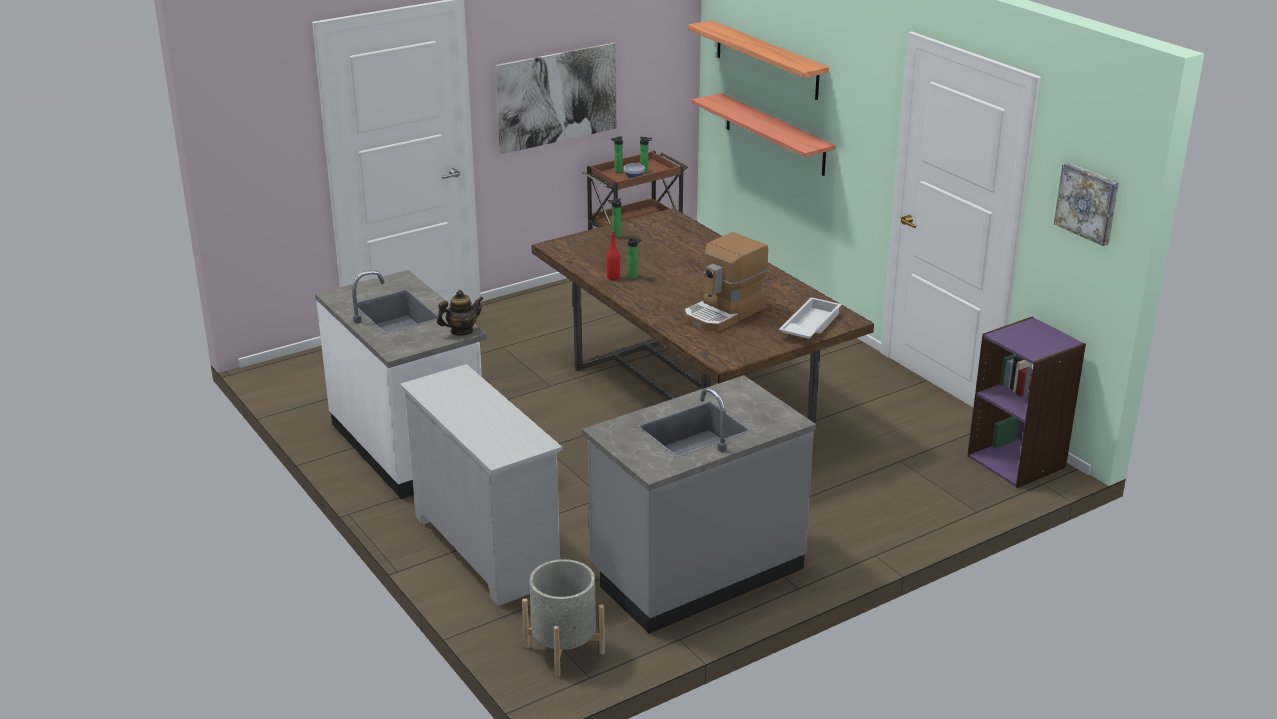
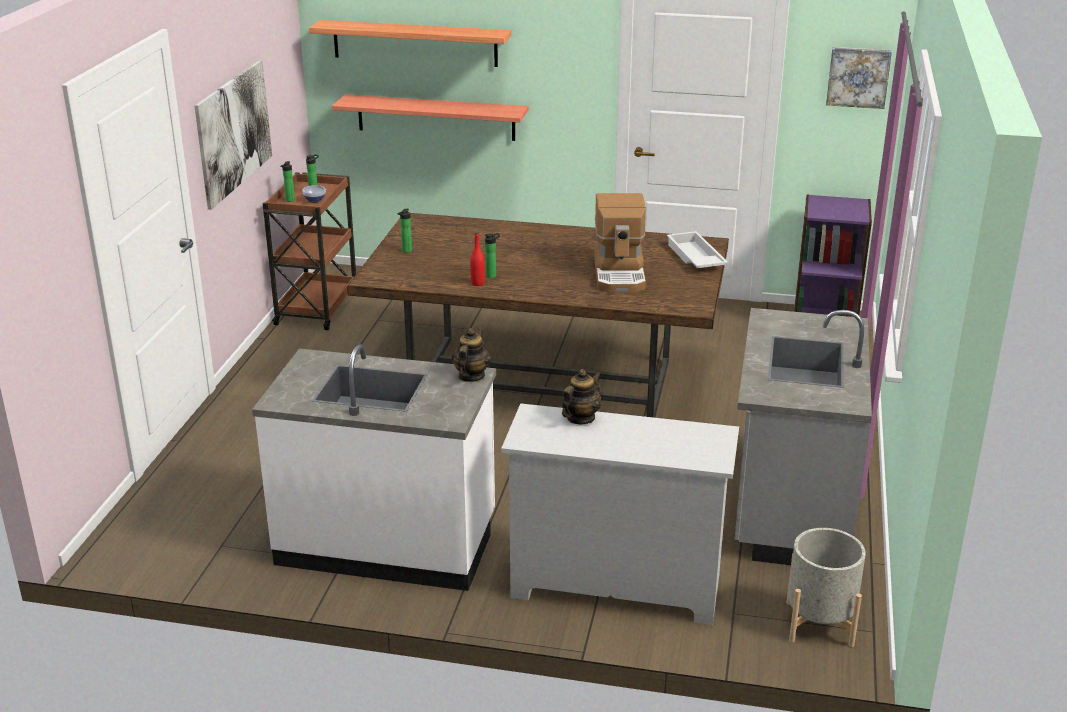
camera: 45 degrees left, 0 degrees up
none -> teapot [562,369,601,425]

